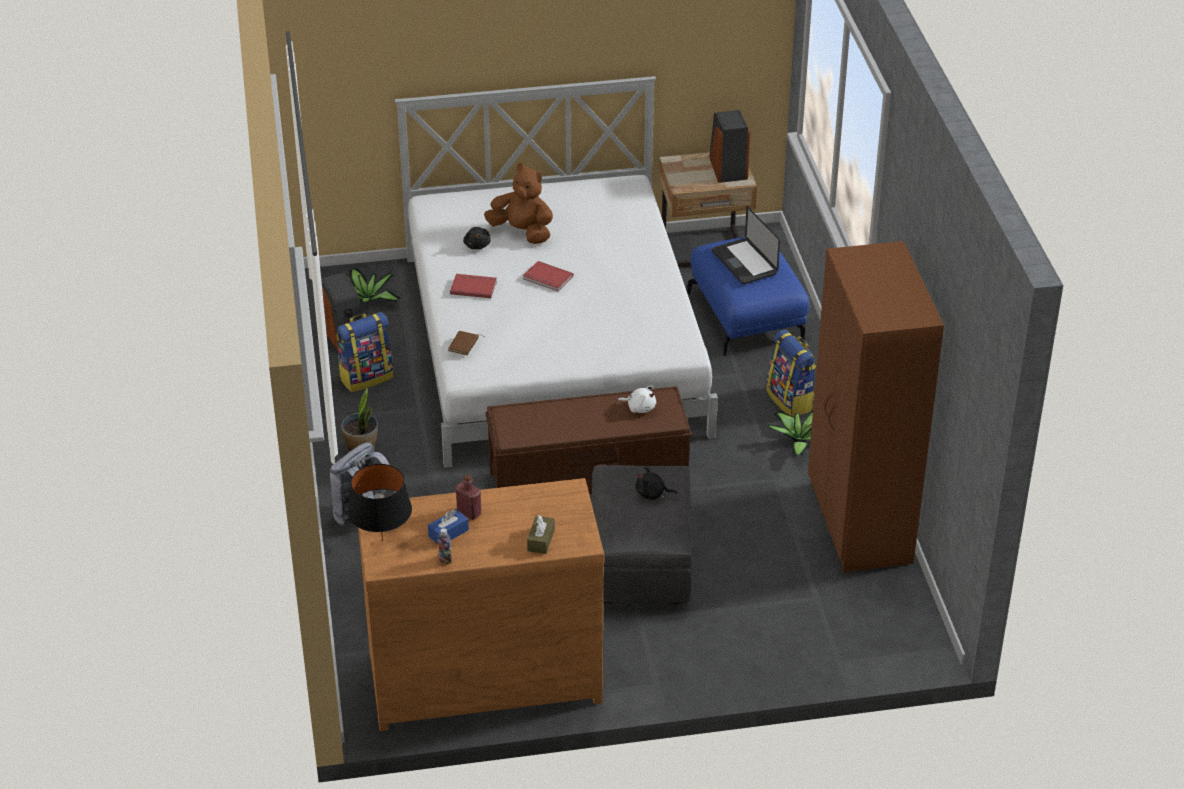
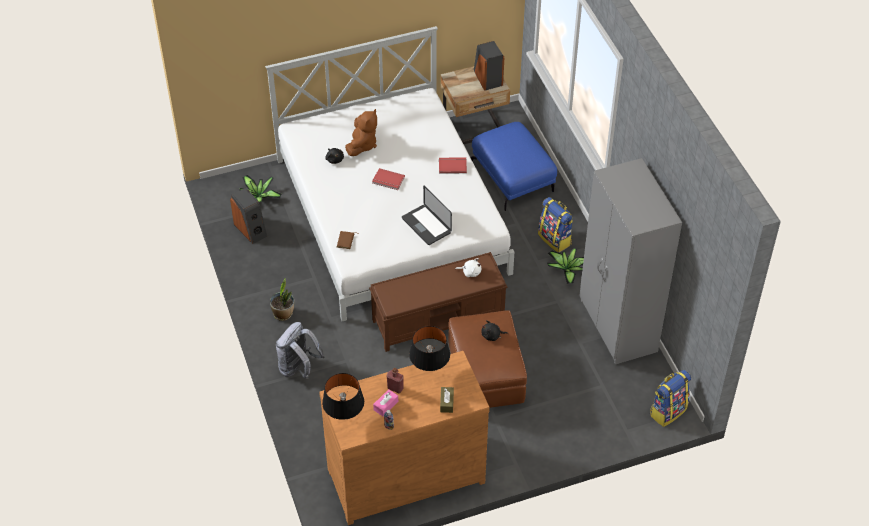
camera: 10 degrees left, 10 degrees up
backpack [336,312,394,392] -> backpack moved to [650,370,691,427]
blue tissue box [428,509,469,544] -> pink tissue box [373,389,398,416]
red book [450,274,497,298] -> red book moved to [439,158,467,174]
brown plush toy [484,163,553,244] -> brown plush toy turned 90 degrees clockwise [345,109,377,156]
grey ottoman [592,465,693,604] -> brown ottoman [448,310,527,408]
laptop [711,206,780,285] -> laptop moved to [402,186,452,245]
brown wardrobe [808,241,944,572] -> grey wardrobe [579,158,682,365]
none -> black table lamp [409,326,450,371]

